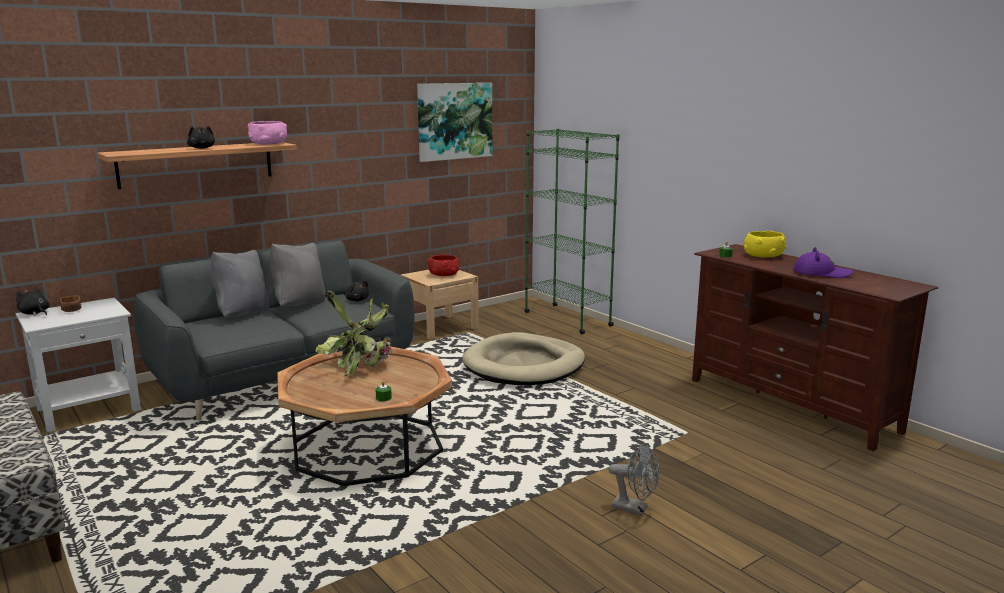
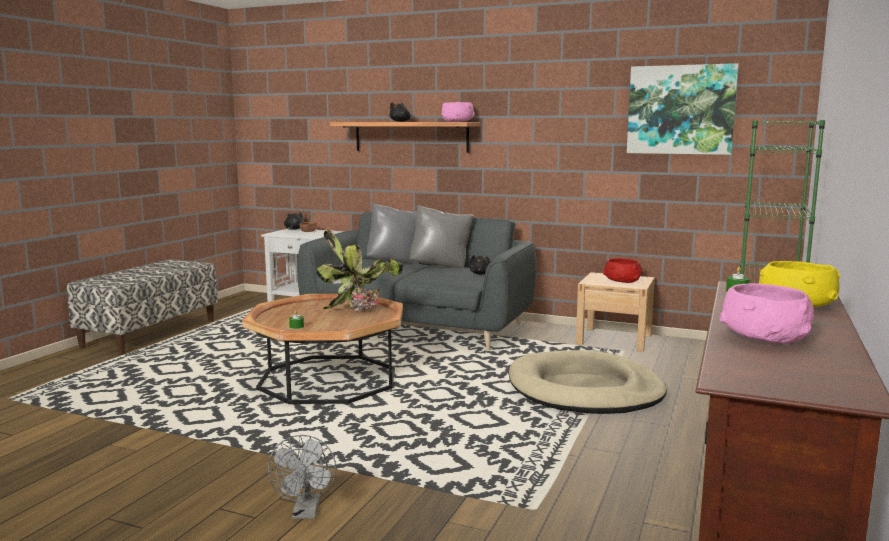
camera: 60 degrees right, 5 degrees down
purple hat [793,247,853,278] -> pink bowl [720,283,814,344]

